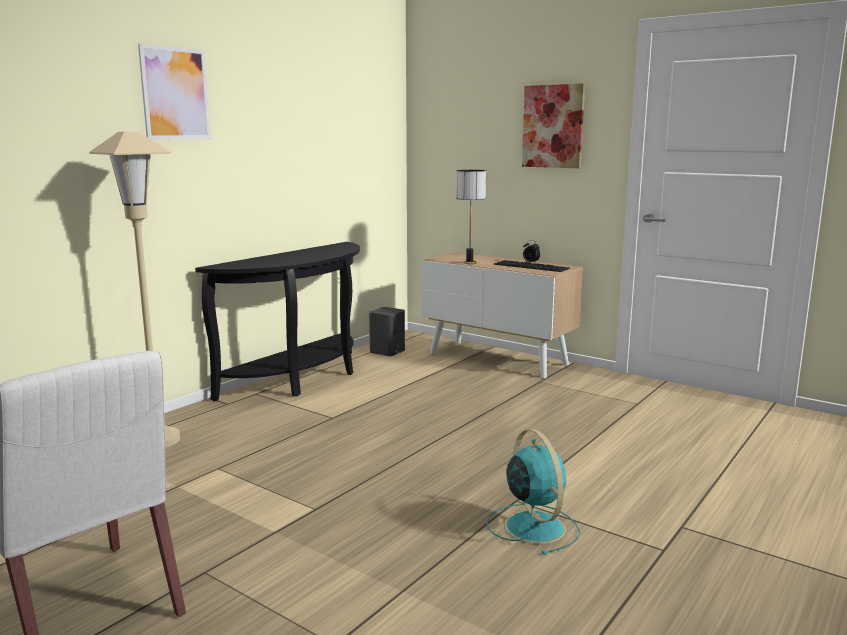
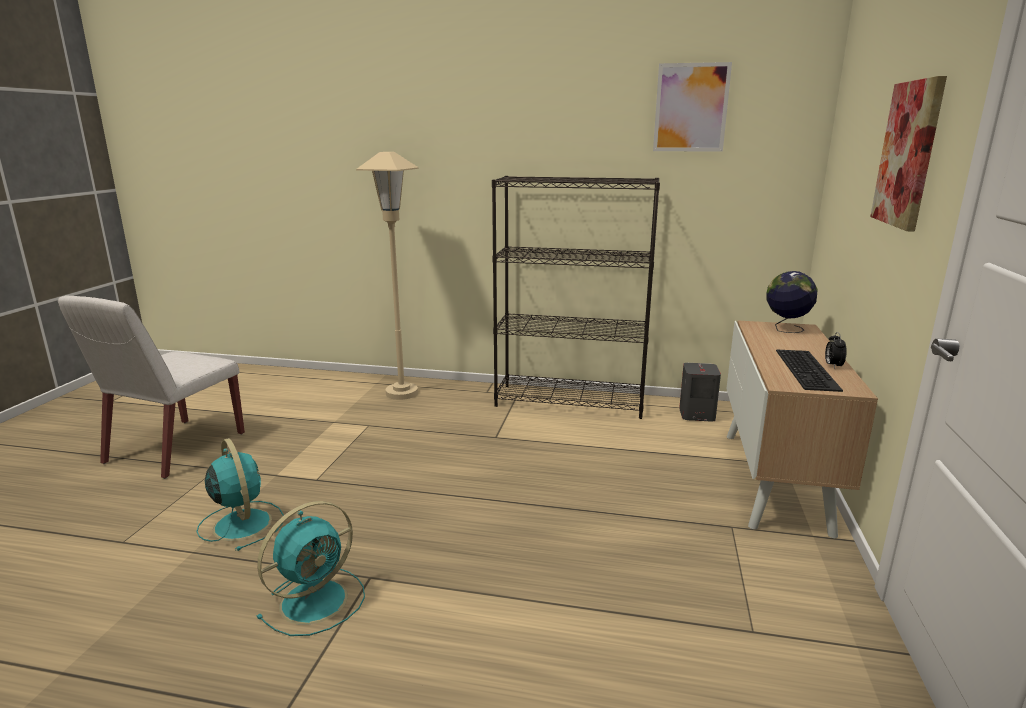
camera: 65 degrees right, 5 degrees up
picture [138,43,211,140] -> picture moved to [653,62,732,152]
black console table [195,242,360,401] -> black bookcase [492,176,660,419]
table lamp [456,170,486,264] -> none
none -> turquoise fan [196,438,284,551]
none -> globe [766,271,818,333]

